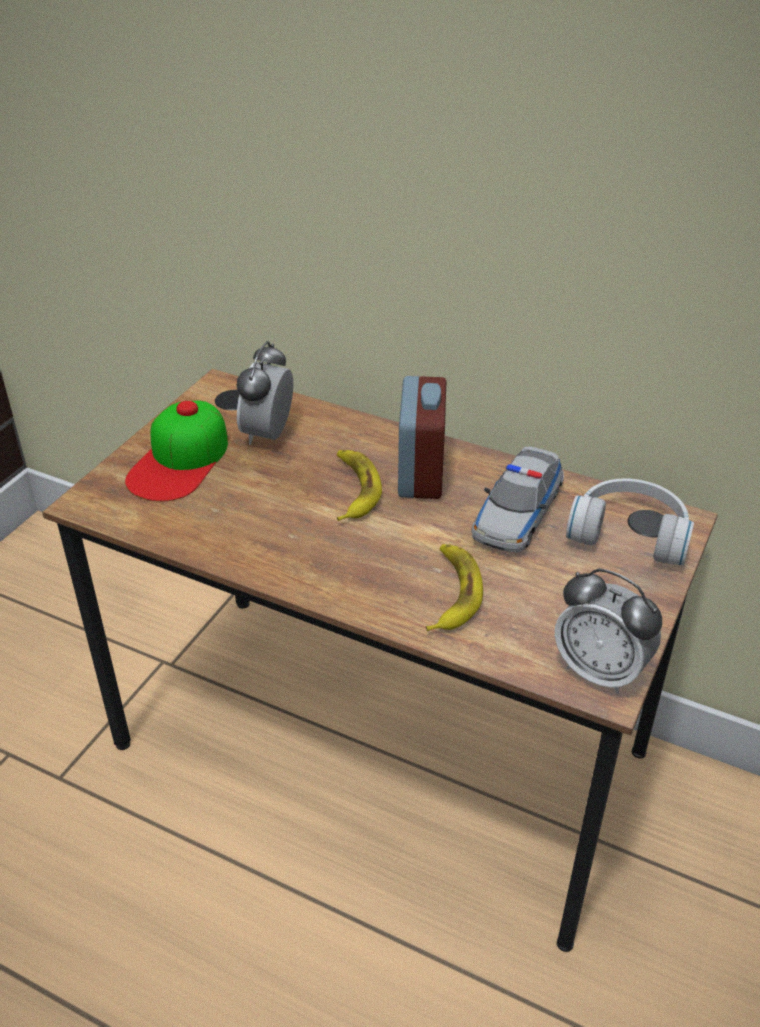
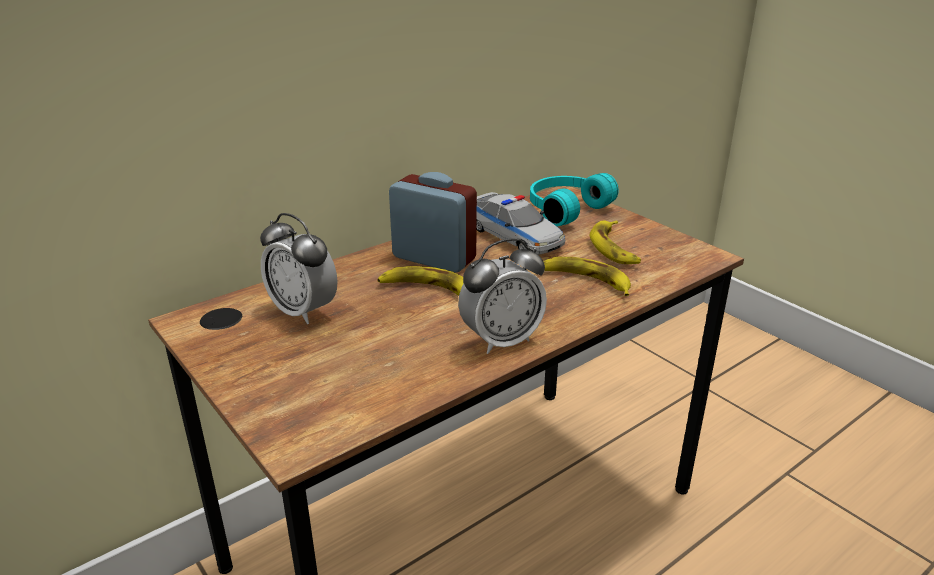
camera: 65 degrees left, 10 degrees down
cap [125,401,228,501] -> none
alarm clock [555,568,662,694] -> alarm clock moved to [458,238,547,354]
white headphones [566,478,694,565] -> turquoise headphones [530,173,619,227]
none -> banana [590,220,641,264]

